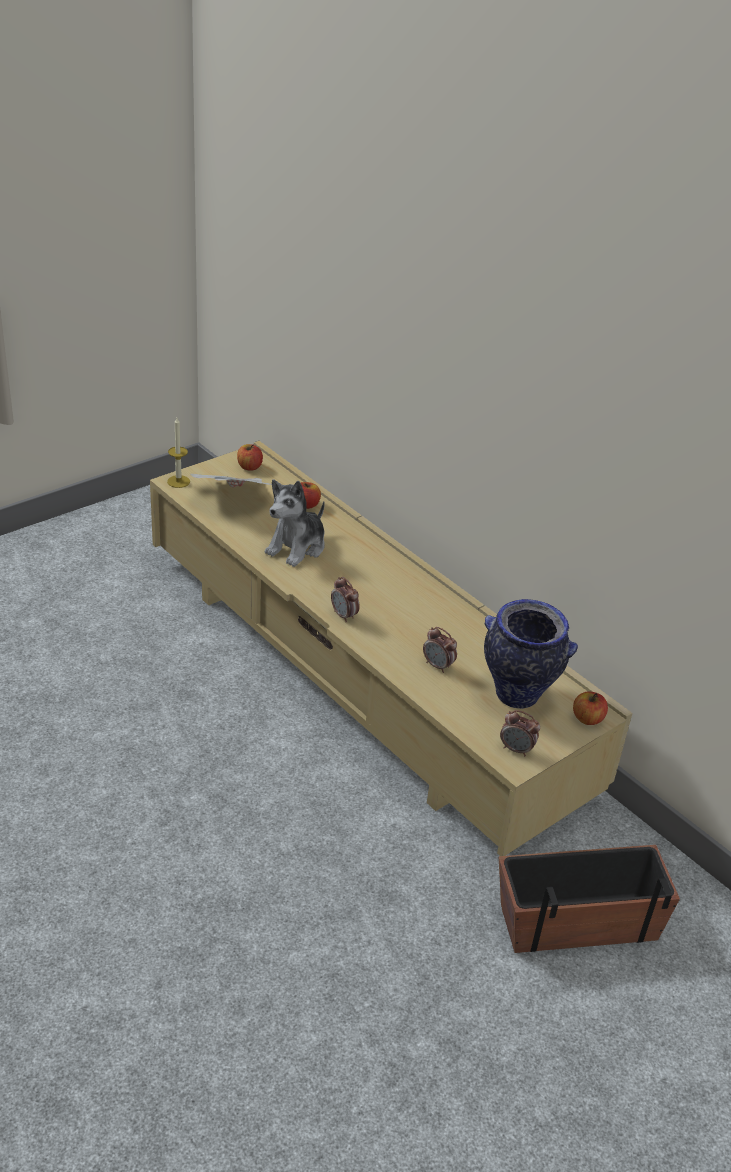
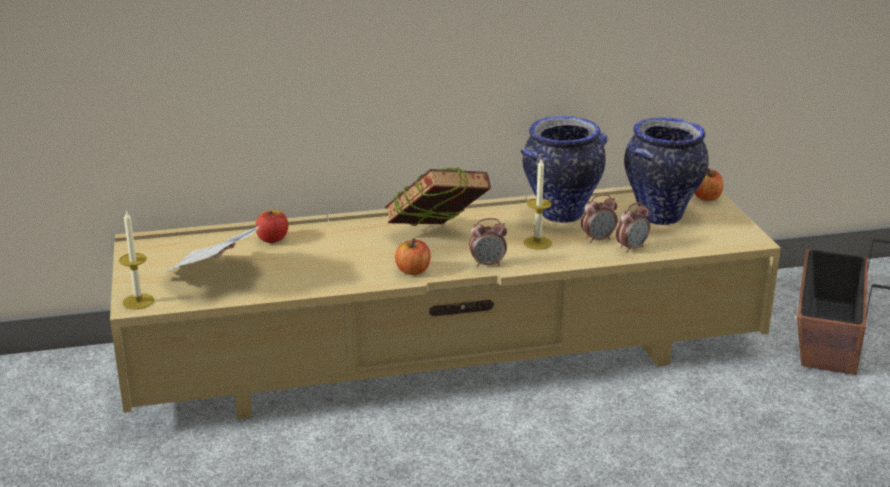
camera: 60 degrees left, 10 degrees down
apple [237,444,263,471] -> apple moved to [395,238,431,275]
plush toy [265,480,325,567] -> none
alarm clock [500,710,540,757] -> alarm clock moved to [616,202,650,253]
none -> book [385,167,491,226]
none -> vase [521,116,608,223]
none -> candle [524,159,552,250]

